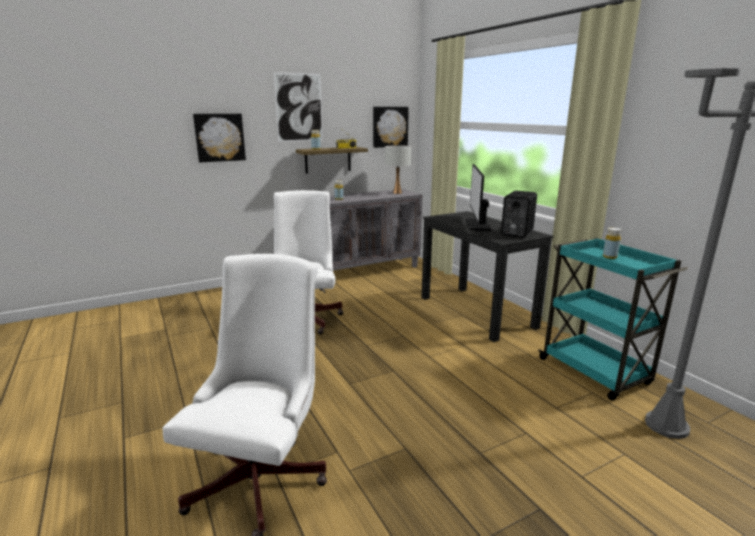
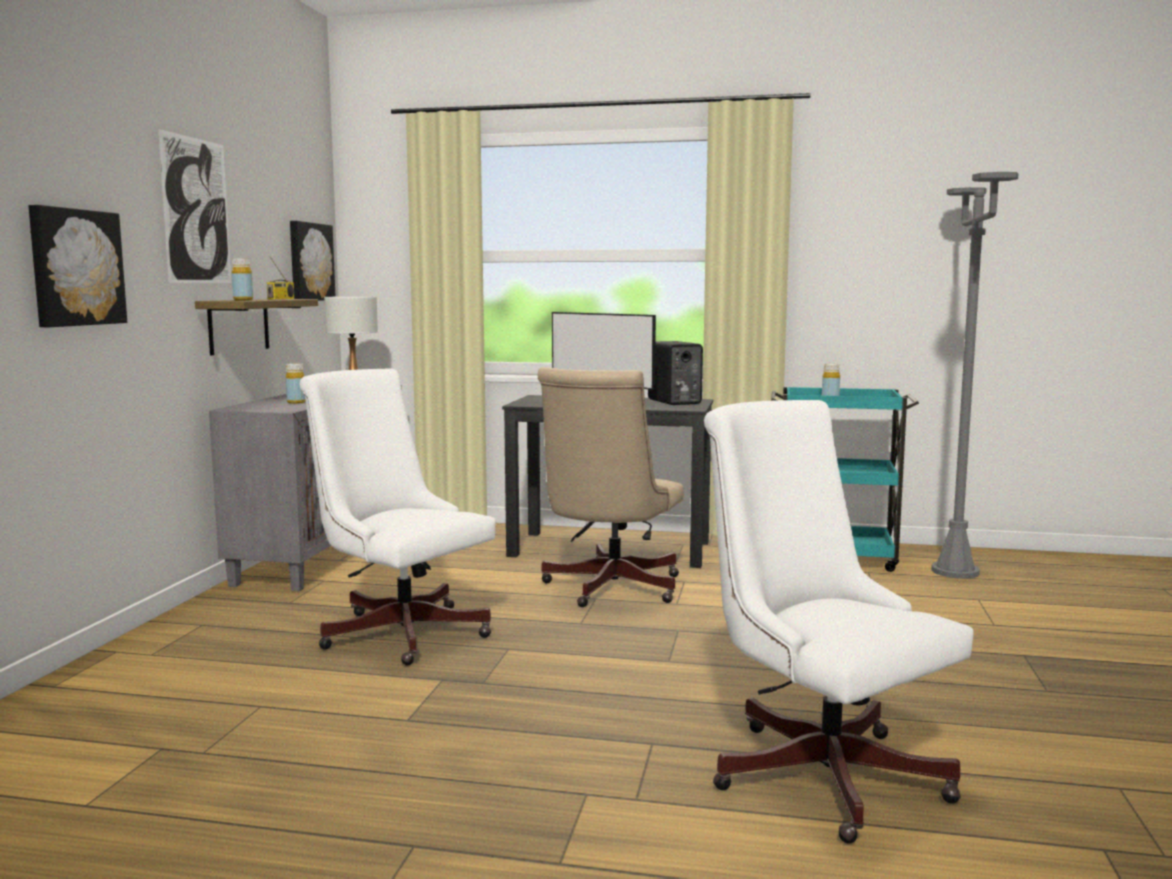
camera: 50 degrees left, 10 degrees down
none -> beige office chair [538,367,684,607]

